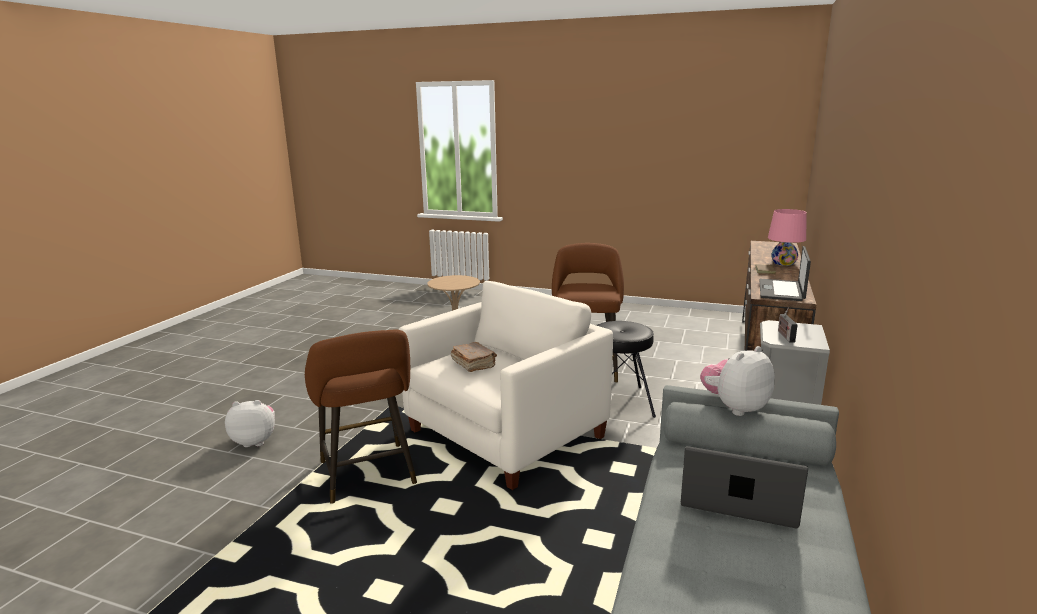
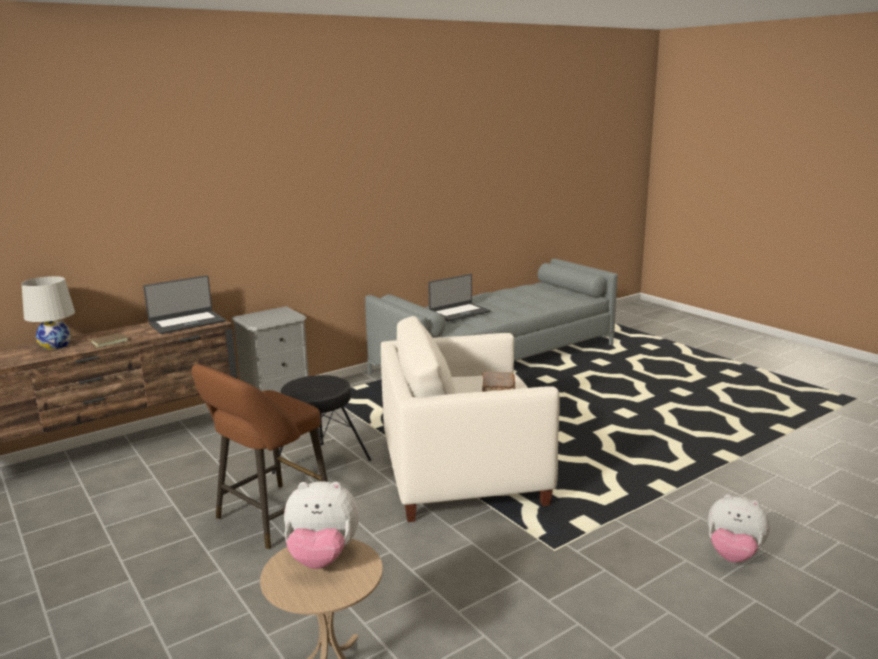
camera: 145 degrees left, 0 degrees up
brown stool [305,330,417,504] -> none
laptop [681,446,808,529] -> laptop turned 90 degrees counterclockwise [428,274,491,321]
plush toy [700,346,774,416] -> plush toy moved to [284,481,359,569]
pink table lamp [768,209,807,266] -> white table lamp [22,276,75,350]
radio [778,308,798,343] -> none

